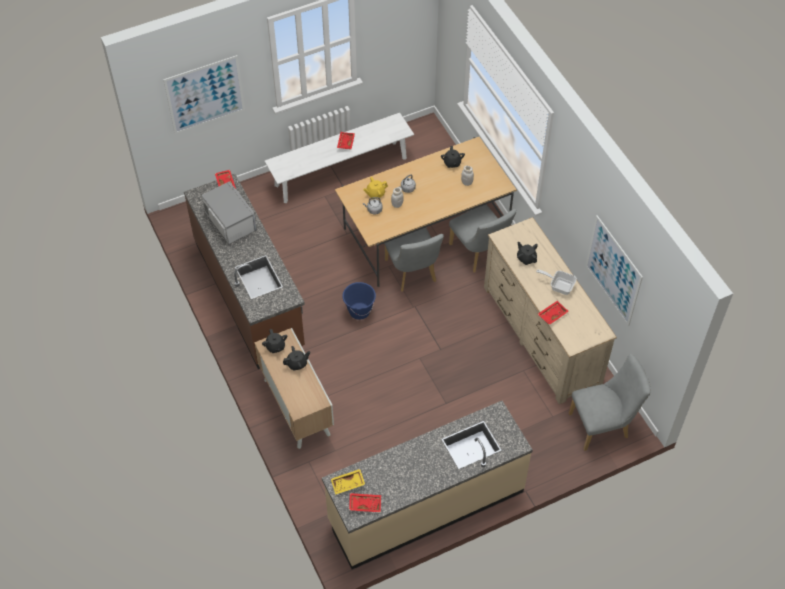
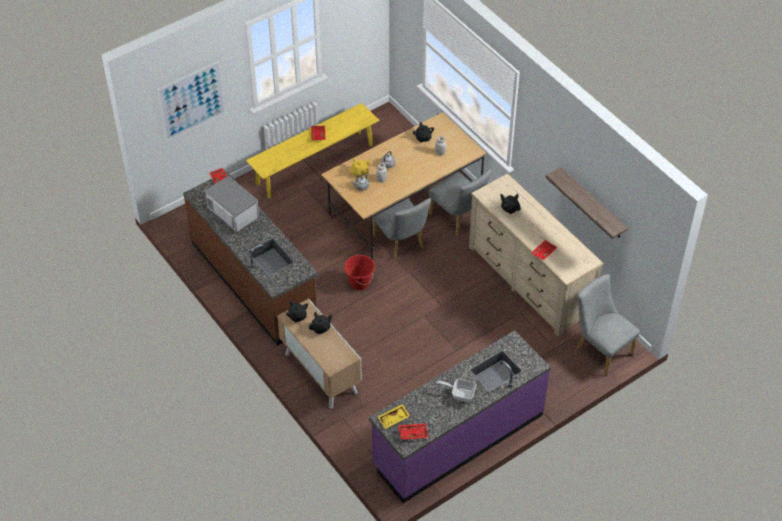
camera: 10 degrees left, 5 degrees down
white bench [265,113,414,203] -> yellow bench [246,103,379,198]
beige counter [322,401,533,569] -> purple counter [369,330,551,503]
blue bucket [342,282,376,320] -> red bucket [344,255,375,290]
frying pan [536,269,577,295] -> frying pan moved to [436,379,476,402]
grey chair [569,354,651,451] -> grey chair turned 105 degrees counterclockwise [576,274,640,376]
picture [586,215,643,326] -> shelf [545,167,628,239]

